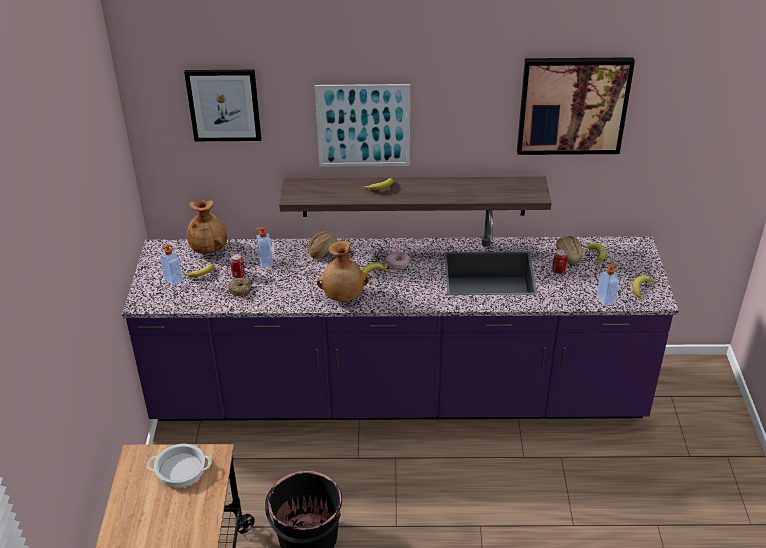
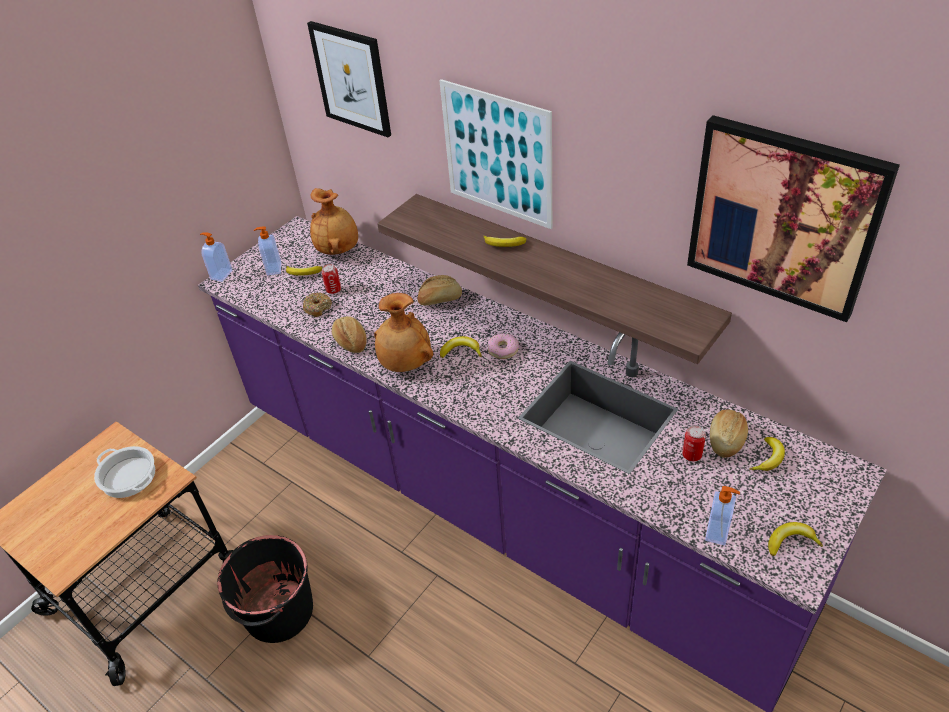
camera: 40 degrees right, 5 degrees up
soap dispenser [255,227,273,268] -> soap dispenser moved to [200,232,232,282]
none -> bread [332,316,367,353]

